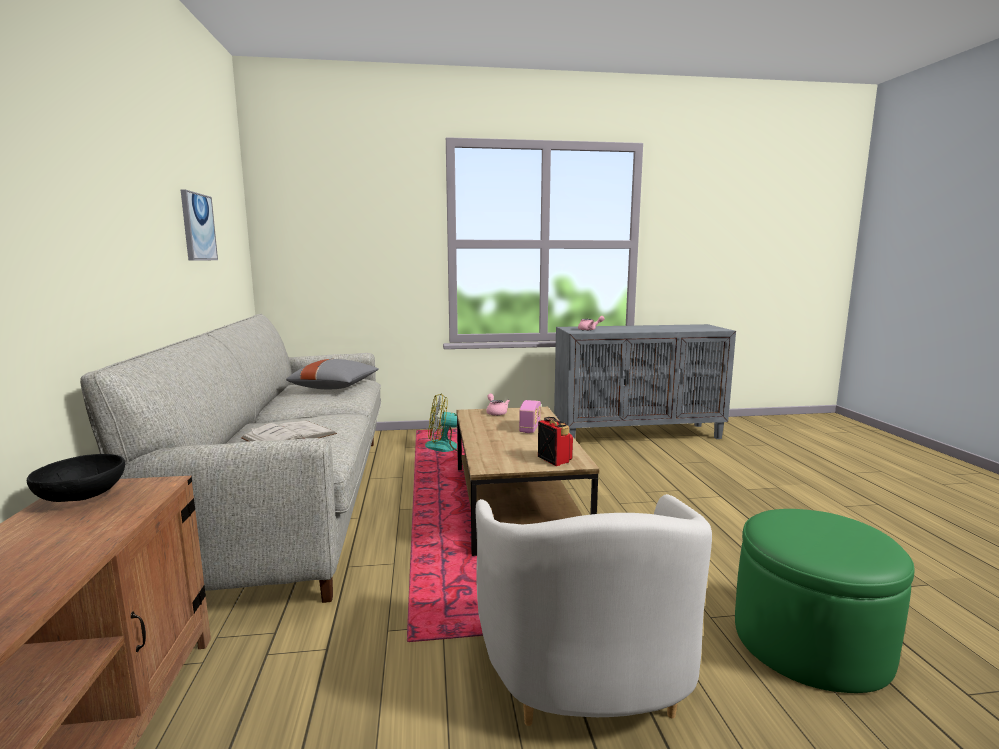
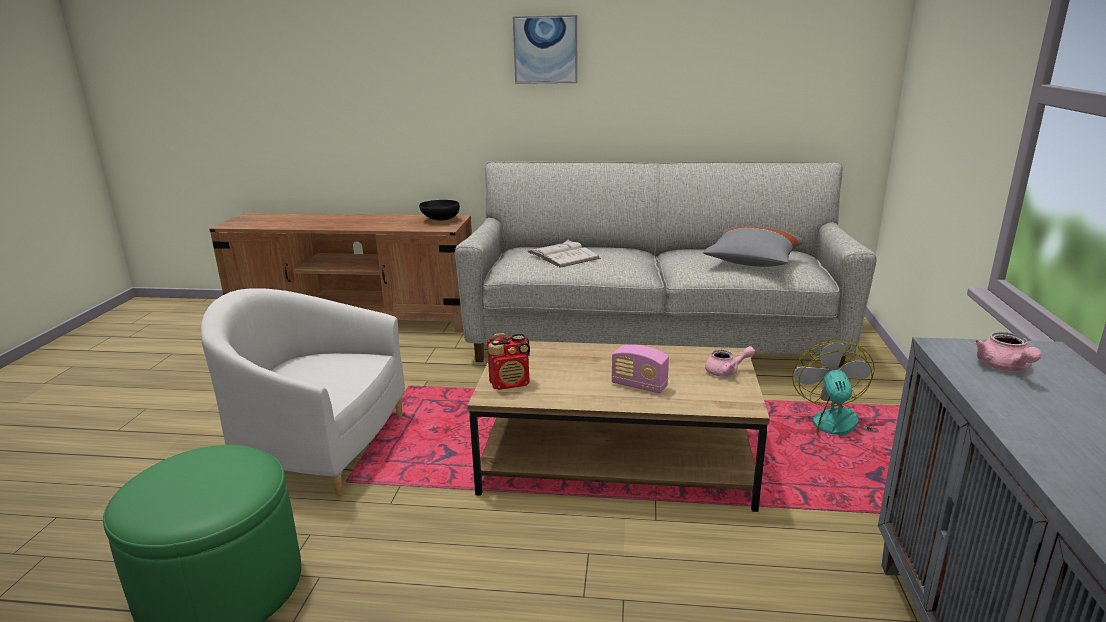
camera: 105 degrees right, 10 degrees up
picture [181,190,218,261] -> picture moved to [513,15,578,84]

